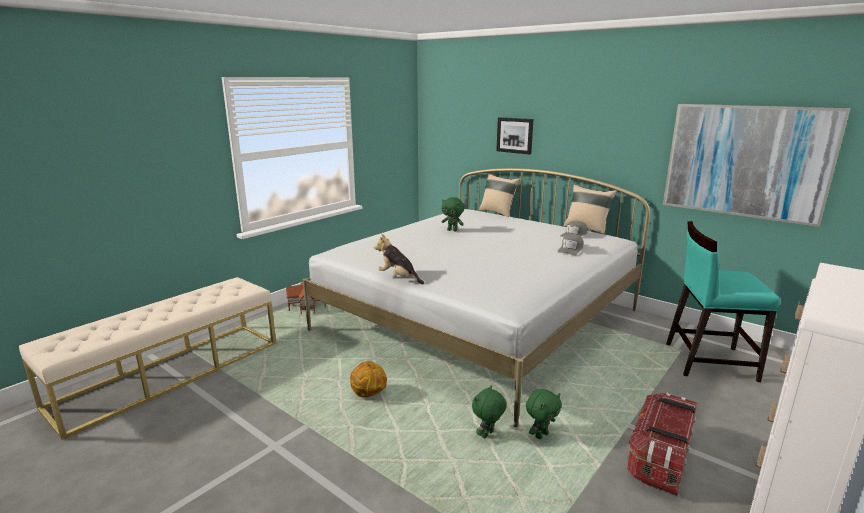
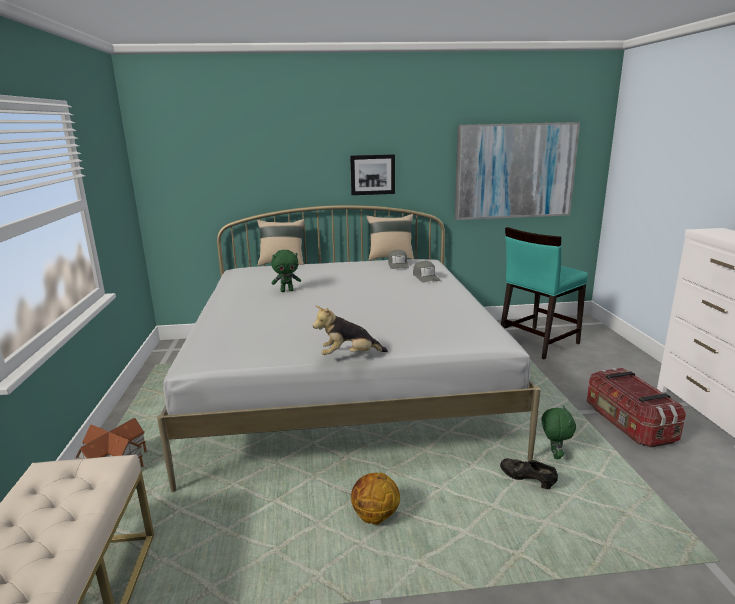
camera: 45 degrees left, 0 degrees up
green plush toy [472,385,507,438] -> black shoe [500,458,558,490]
picture [496,117,534,155] -> picture moved to [350,154,395,195]

